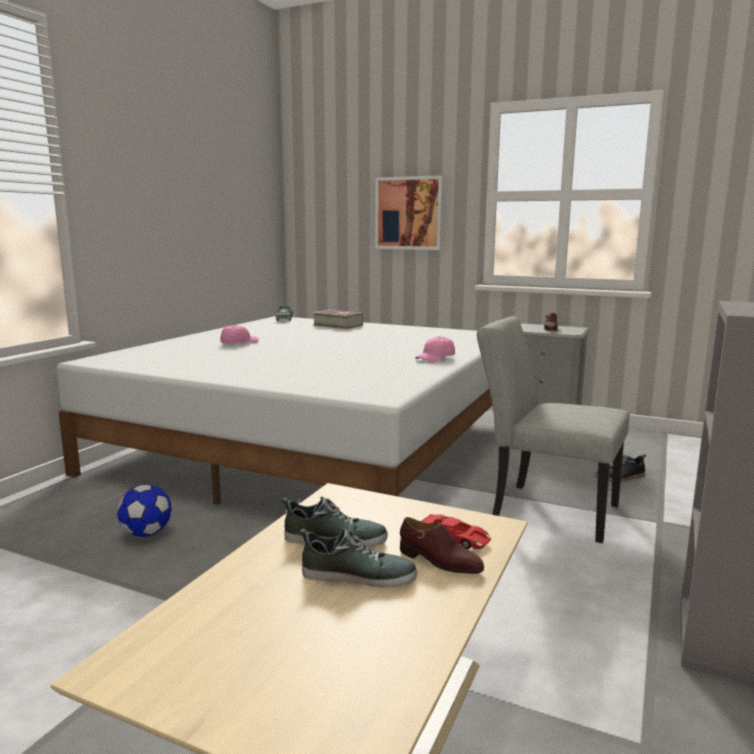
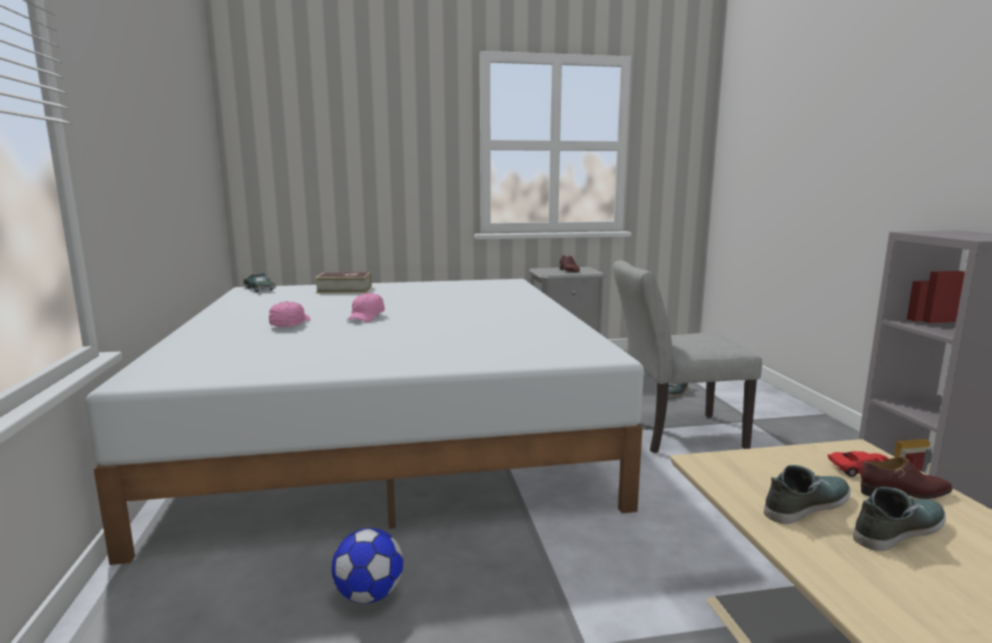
camera: 35 degrees left, 0 degrees up
picture [375,175,443,250] -> none
pink cap [415,336,455,363] -> pink cap moved to [347,293,385,322]

